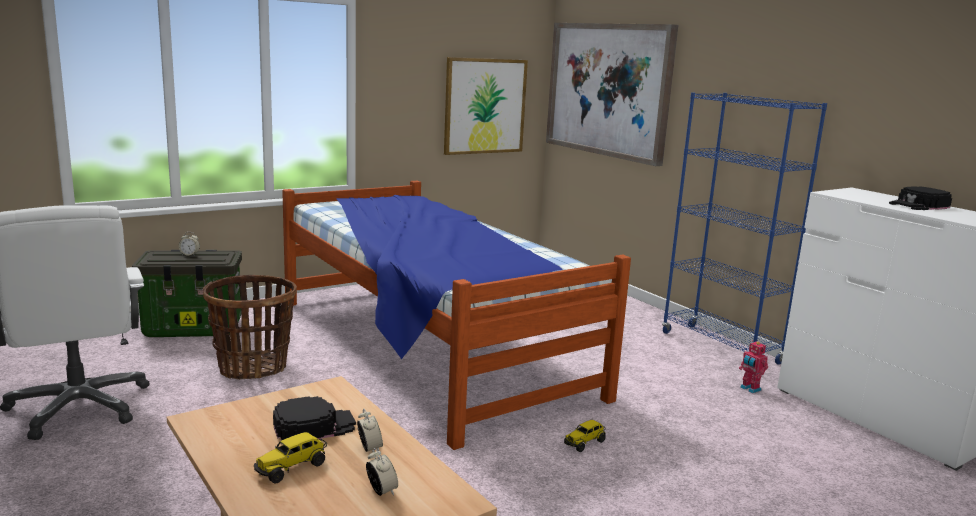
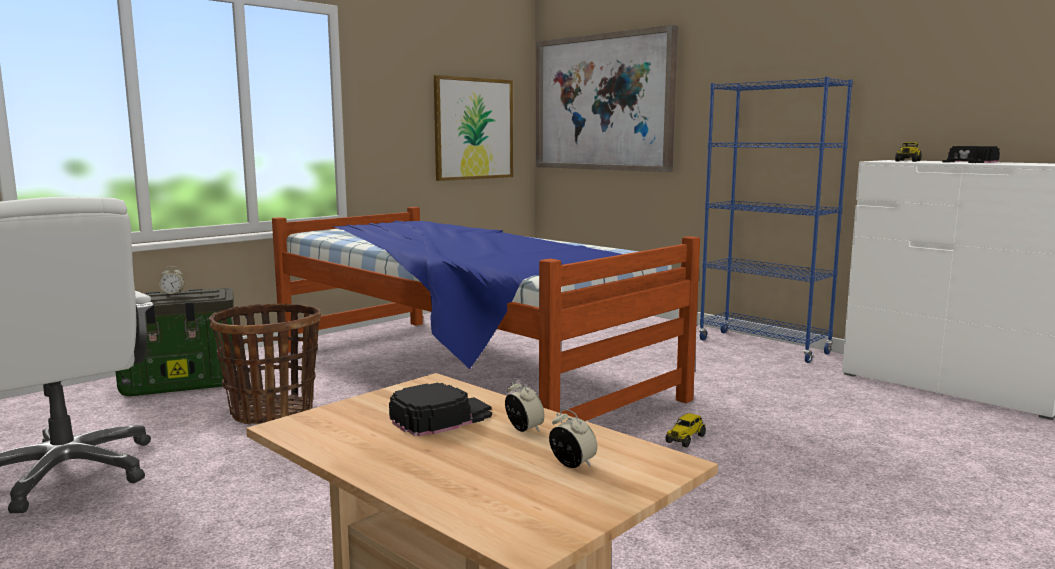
camera: 10 degrees left, 5 degrees down
toy truck [254,432,327,483] -> toy truck moved to [895,142,922,162]
toy robot [739,340,768,393] -> none

